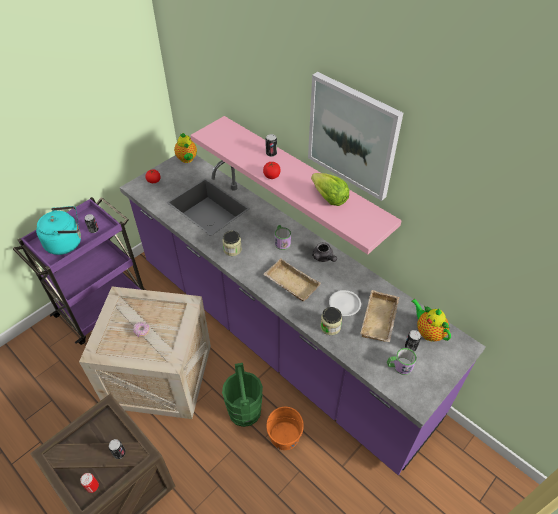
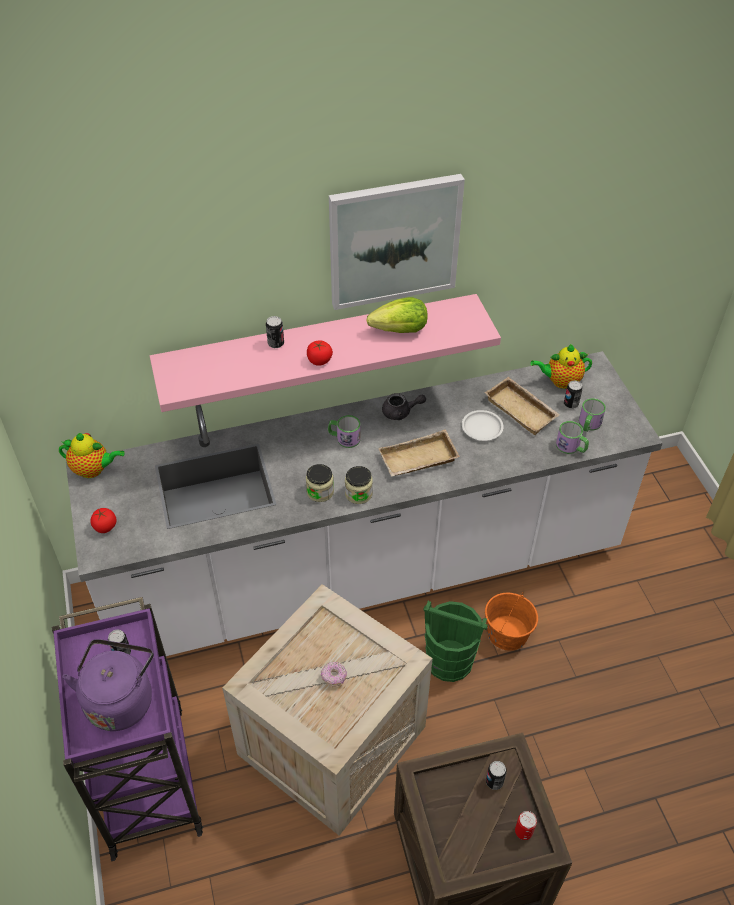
camera: 60 degrees left, 0 degrees up
turquoise kettle [36,206,81,255] -> purple kettle [62,639,154,731]
purple counter [120,155,485,475] -> white counter [66,351,663,656]
jar [320,307,342,335] -> jar moved to [345,466,373,504]
none -> mug [556,421,589,454]

